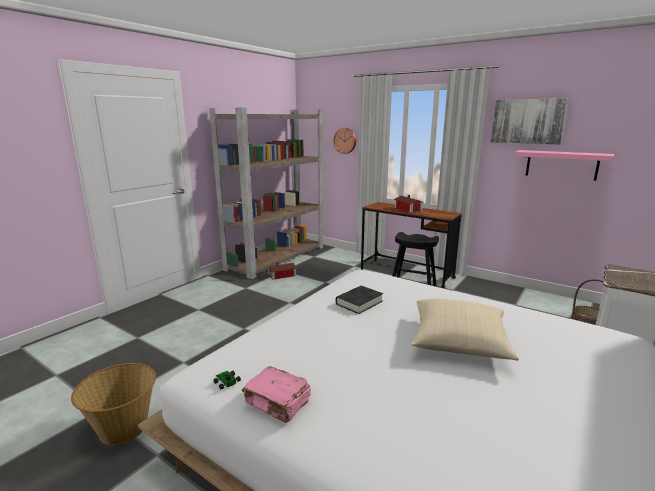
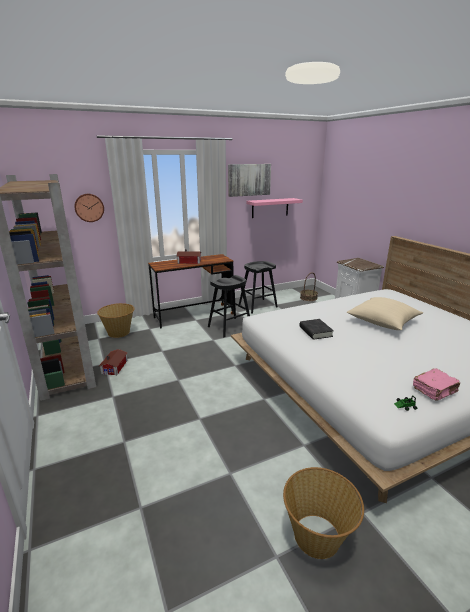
camera: 60 degrees left, 5 degrees up
none -> basket [97,303,135,338]
none -> black stool [239,261,278,314]

